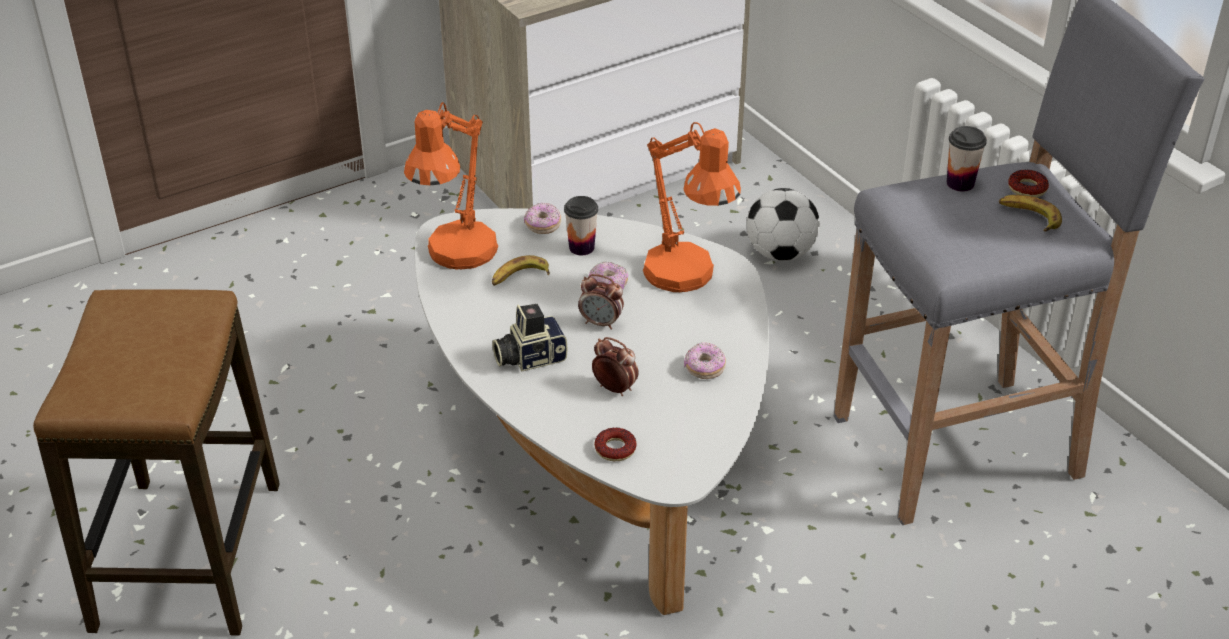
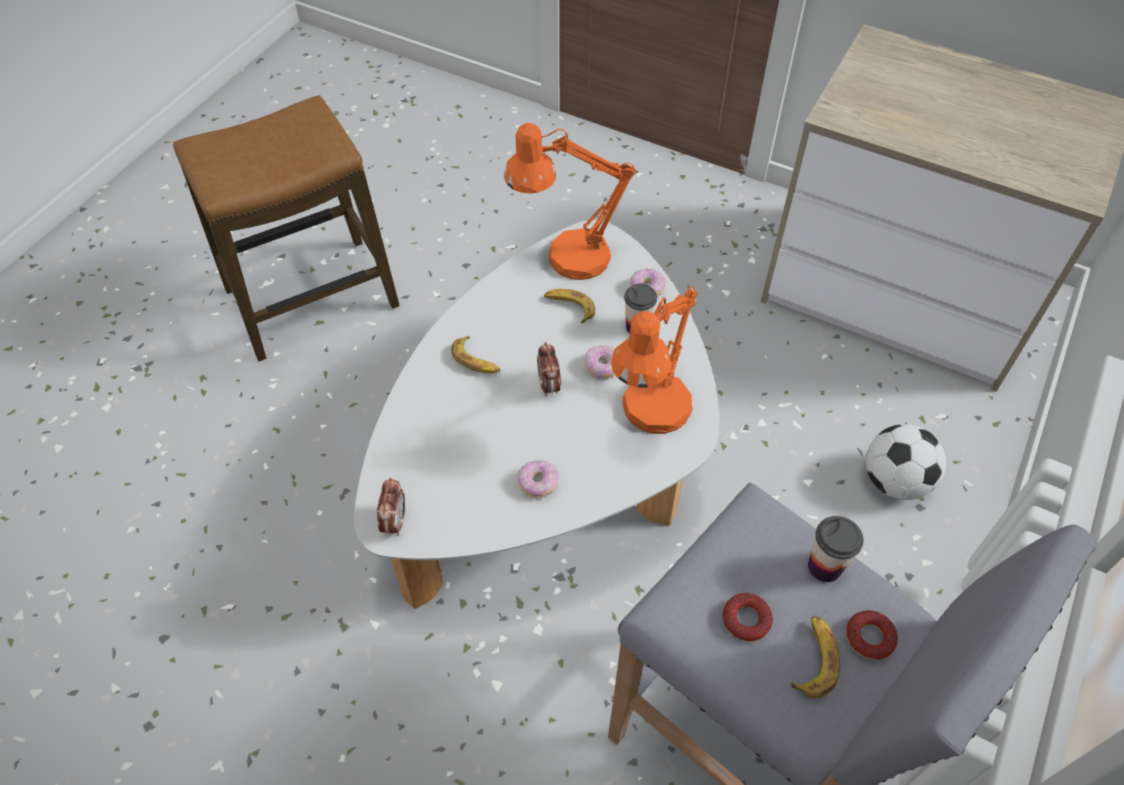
camera: 60 degrees right, 15 degrees up
camera [493,304,568,372] -> banana [451,336,500,373]
alarm clock [592,337,639,396] -> alarm clock moved to [377,478,405,536]
donut [594,428,637,461] -> donut moved to [722,593,773,642]

